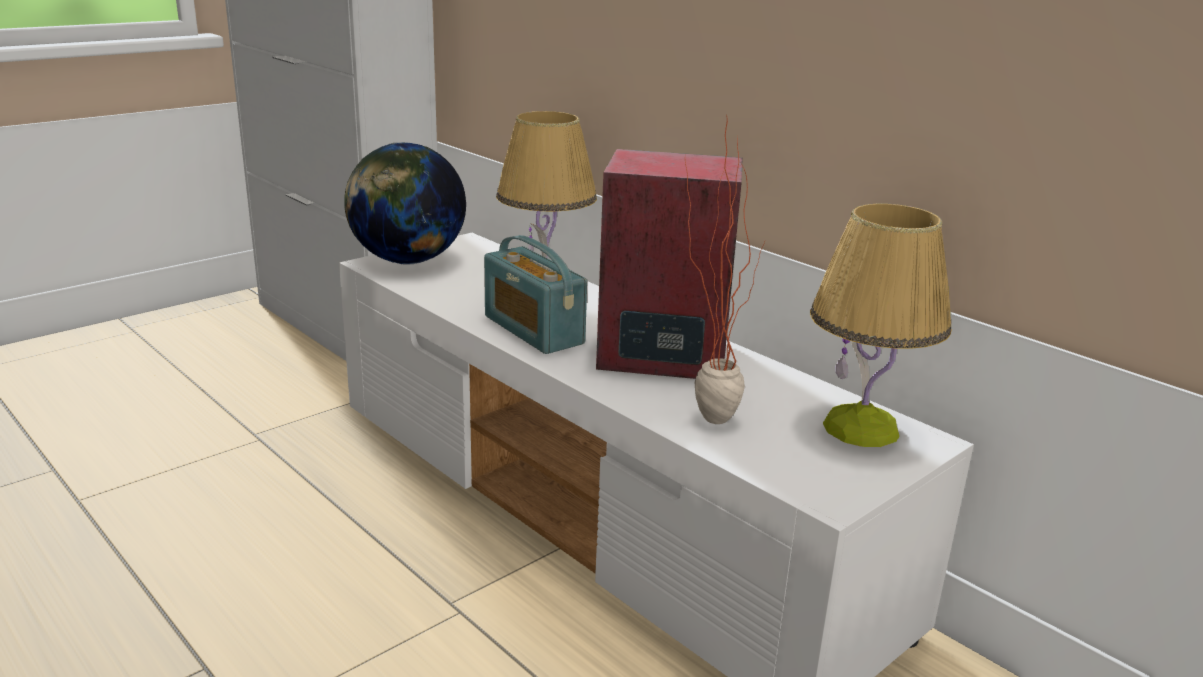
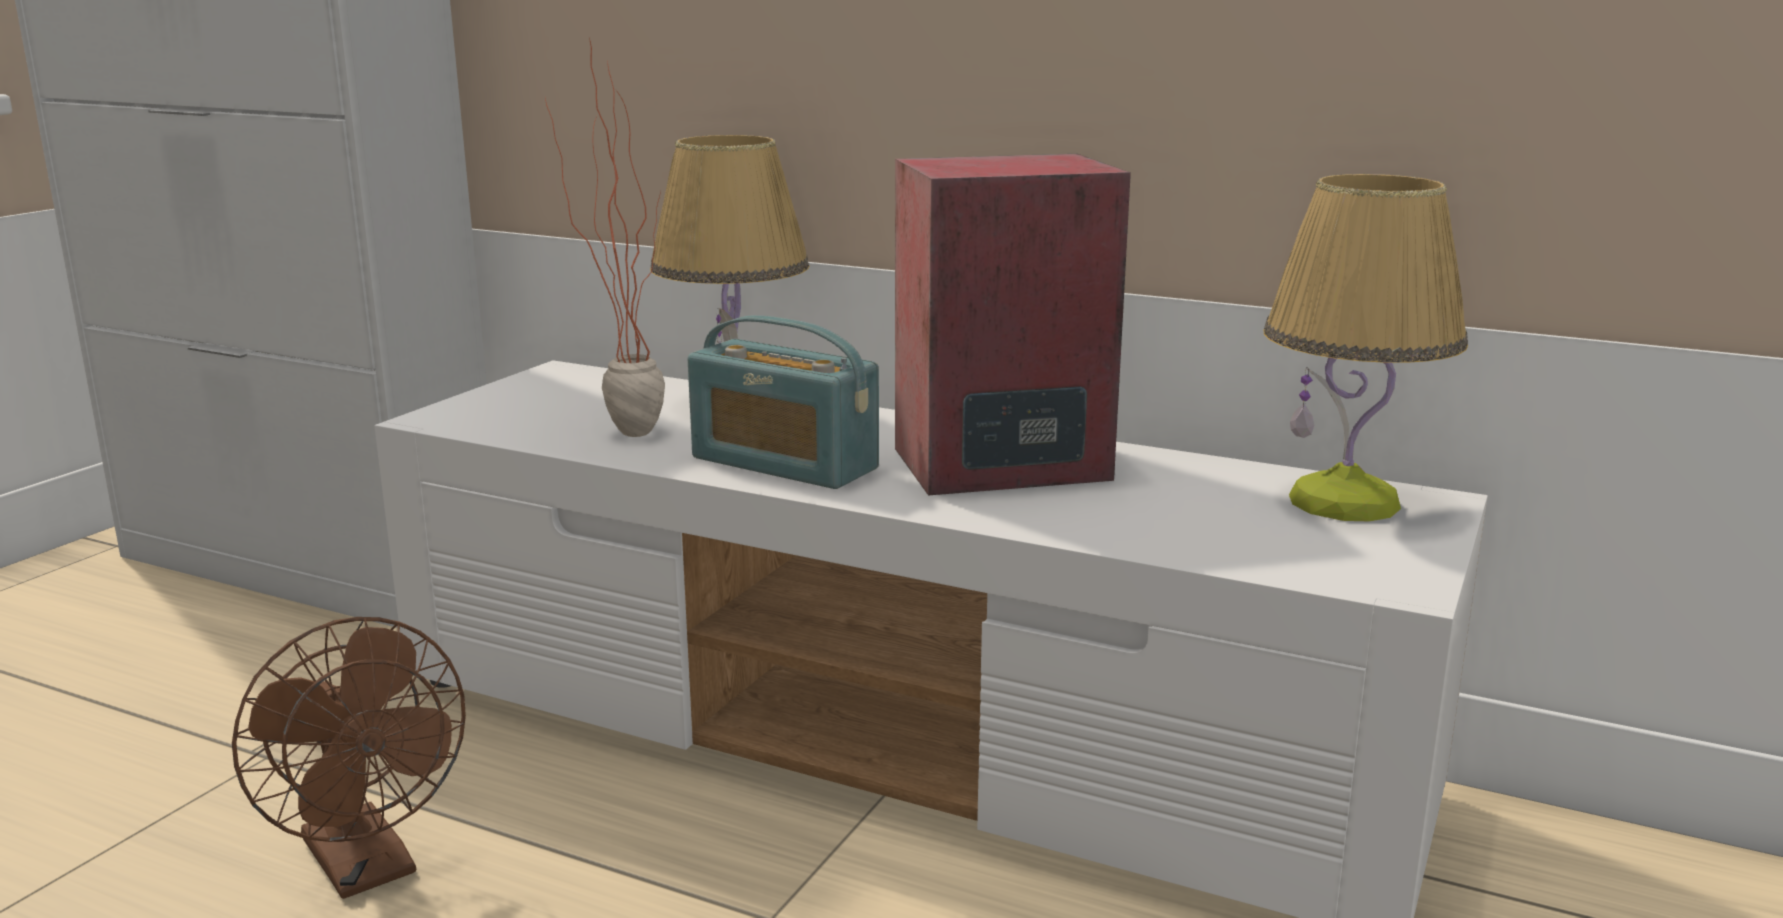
camera: 20 degrees left, 5 degrees down
globe [344,142,466,264] -> none
potted plant [685,114,765,424] -> potted plant moved to [545,38,665,437]
none -> brown fan [232,617,466,899]

